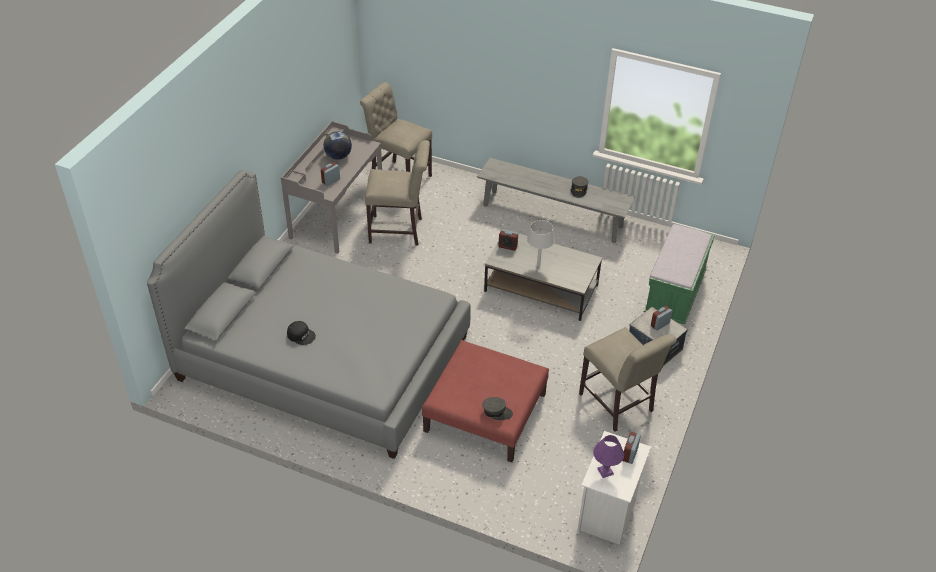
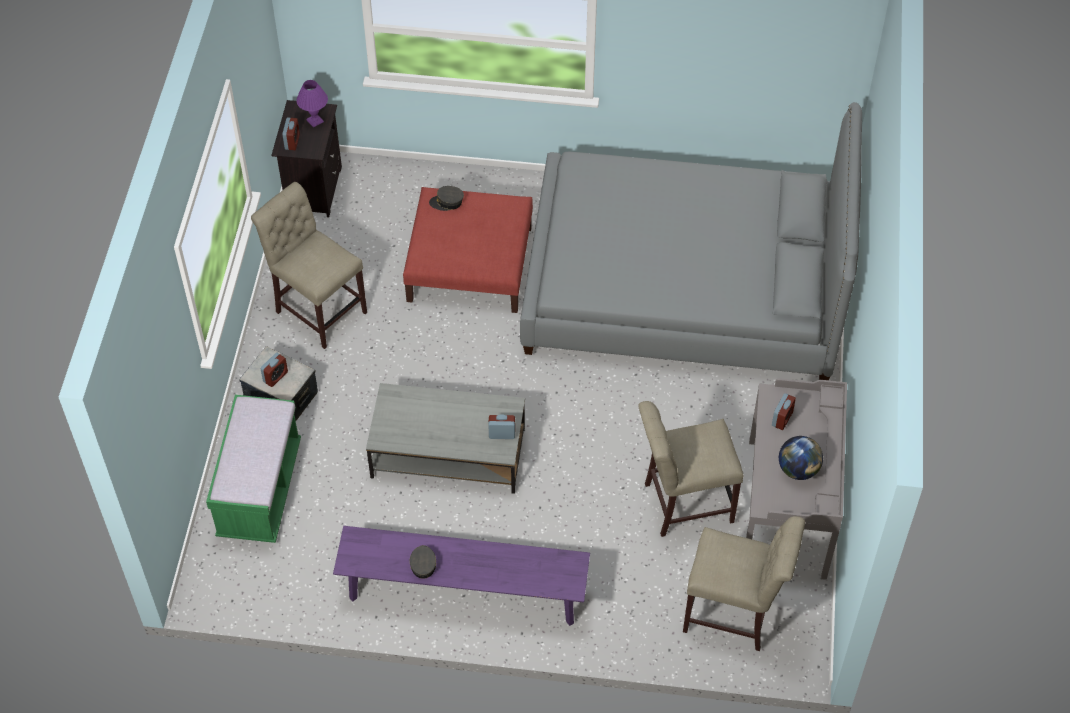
camera: 165 degrees right, 10 degrees up
black cap [287,321,316,345] -> none
grey bench [477,158,635,243] -> purple bench [333,526,590,626]
grey table lamp [527,220,555,266] -> none
white nightstand [577,431,651,545] -> black nightstand [271,100,342,217]

